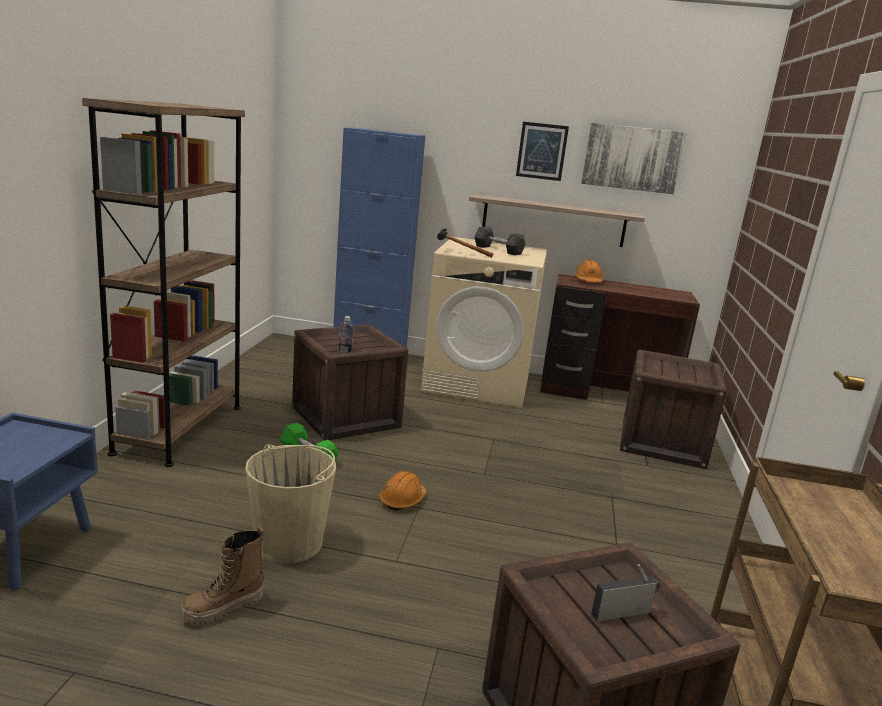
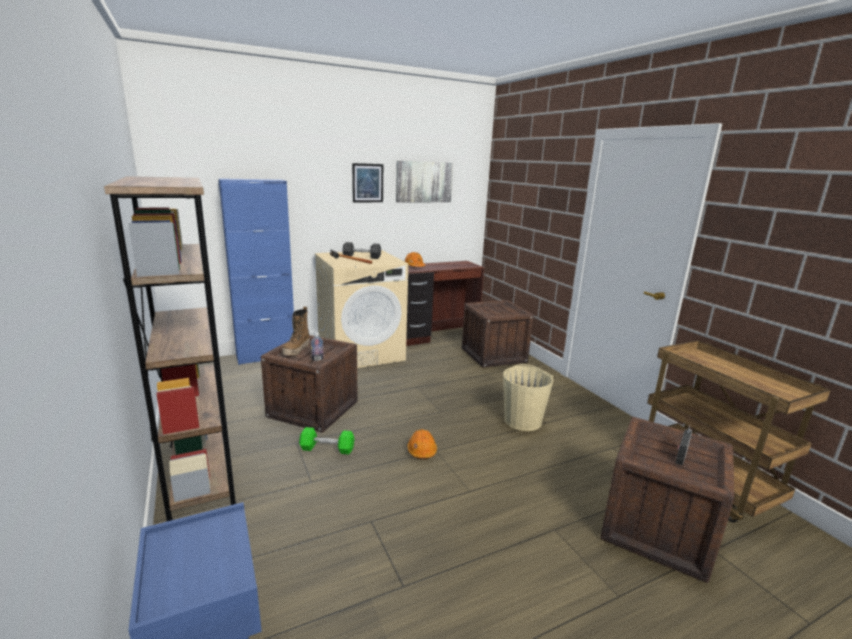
camera: 35 degrees left, 0 degrees up
boot [180,527,264,625] -> boot moved to [282,307,310,356]
beige bucket [245,444,336,563] -> beige bucket moved to [503,364,554,431]
shelf [469,194,645,247] -> none

